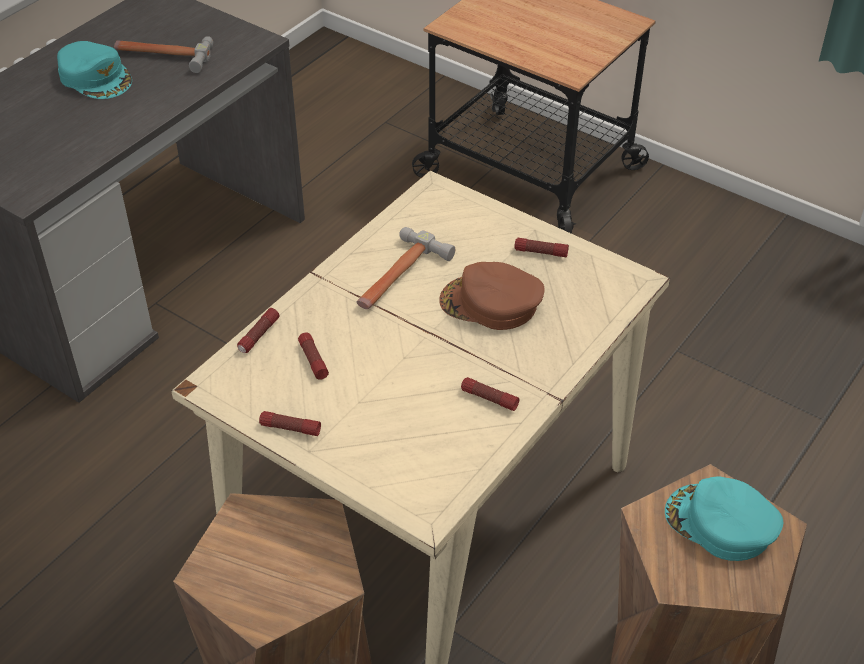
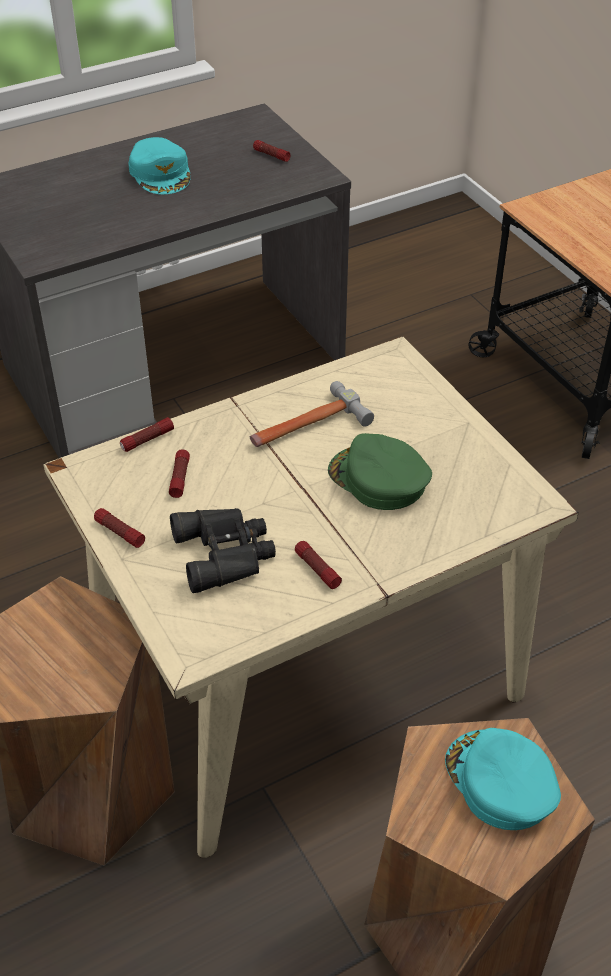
camera: 25 degrees right, 0 degrees up
hammer [114,36,213,73] -> none
brown cap [439,262,545,330] -> green cap [328,433,432,510]
flashlight [514,238,569,258] -> flashlight moved to [253,140,291,162]
none -> black binoculars [170,508,276,593]

